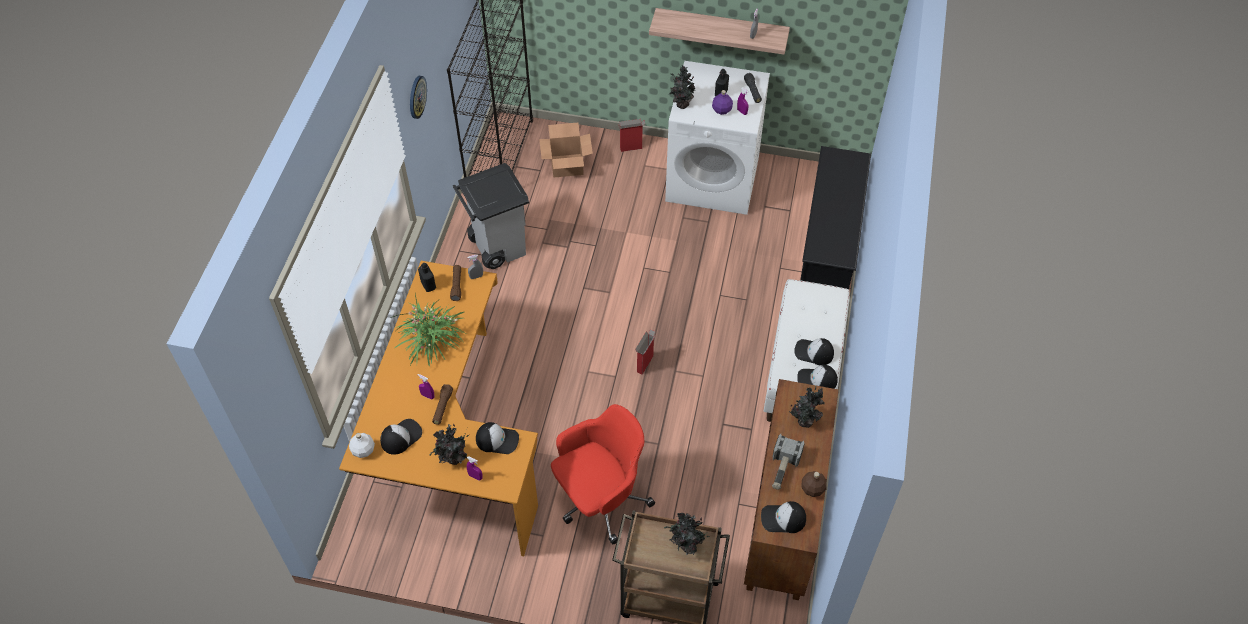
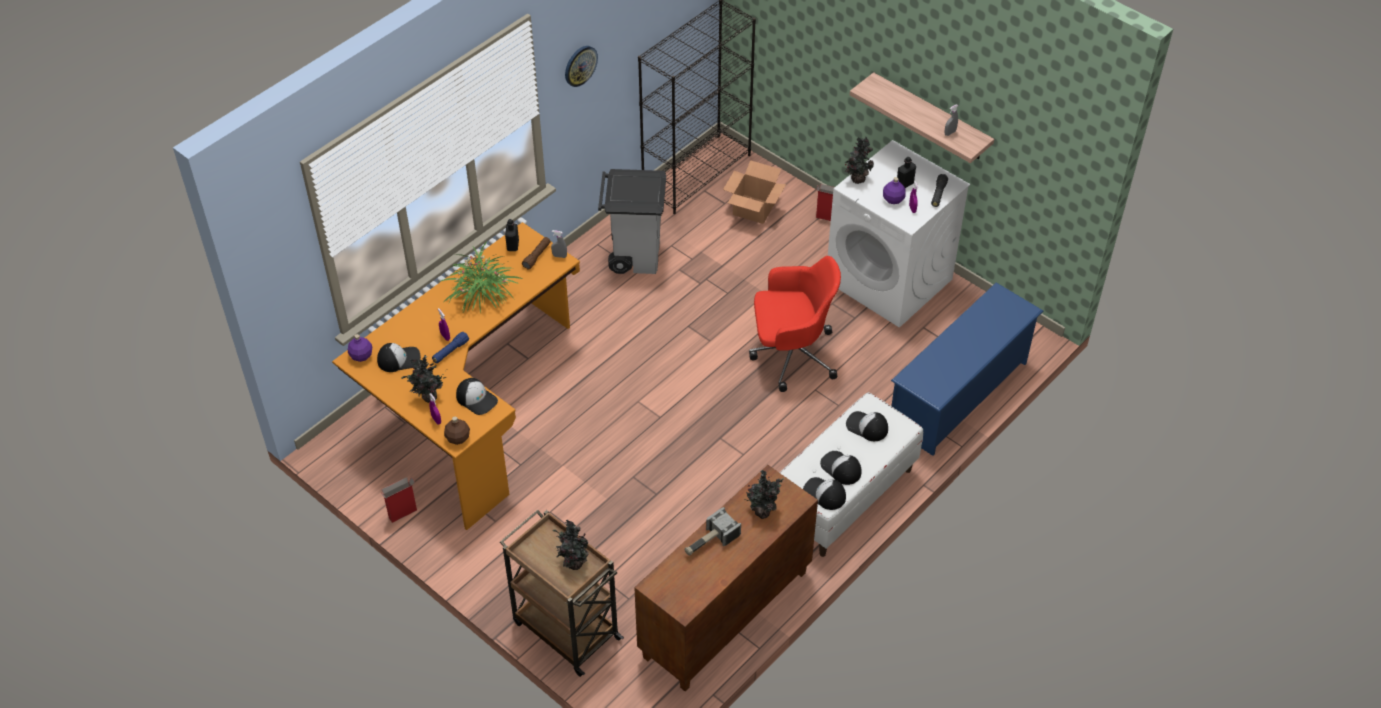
camera: 30 degrees right, 5 degrees down
white bottle [349,433,375,458] -> purple bottle [348,334,372,362]
brown flashlight [432,384,453,425] -> blue flashlight [432,332,469,363]
red office chair [551,404,655,544] -> red office chair moved to [749,256,841,392]
cardboard box [635,329,656,375] -> cardboard box moved to [381,477,417,523]
cap [761,501,806,533] -> cap moved to [846,411,888,441]
black shoe rack [800,146,871,290] -> blue shoe rack [891,283,1043,456]
brown bottle [801,471,827,497] -> brown bottle moved to [444,417,470,445]

